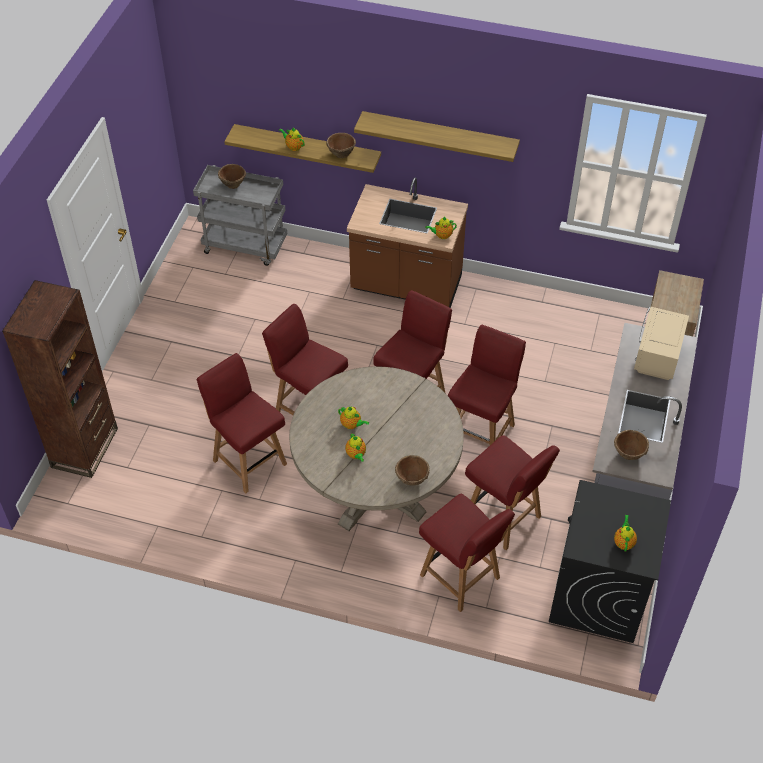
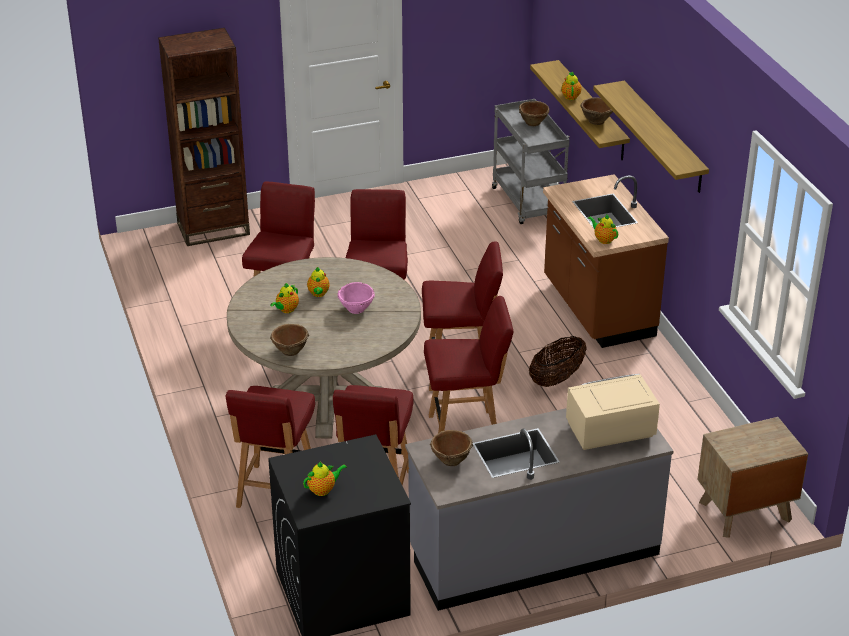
camera: 55 degrees right, 15 degrees down
none -> pink bowl [337,282,375,314]
none -> basket [529,336,587,387]

